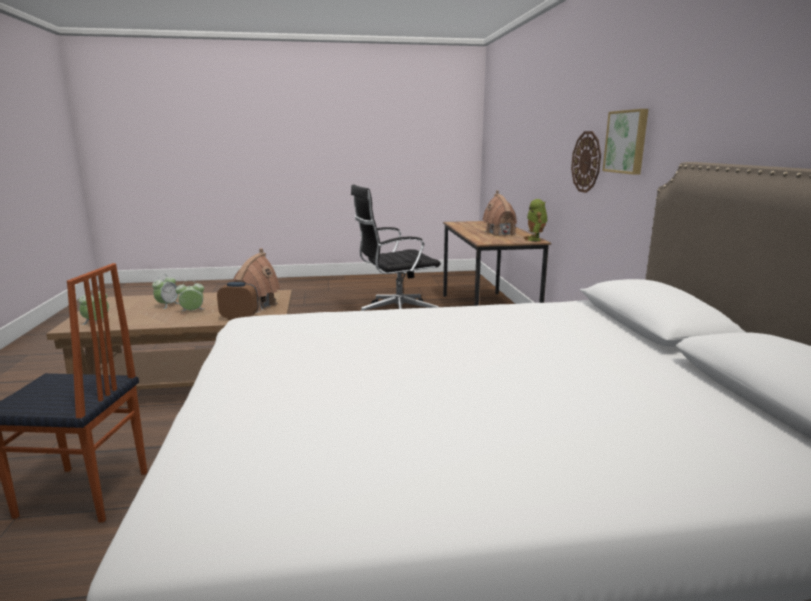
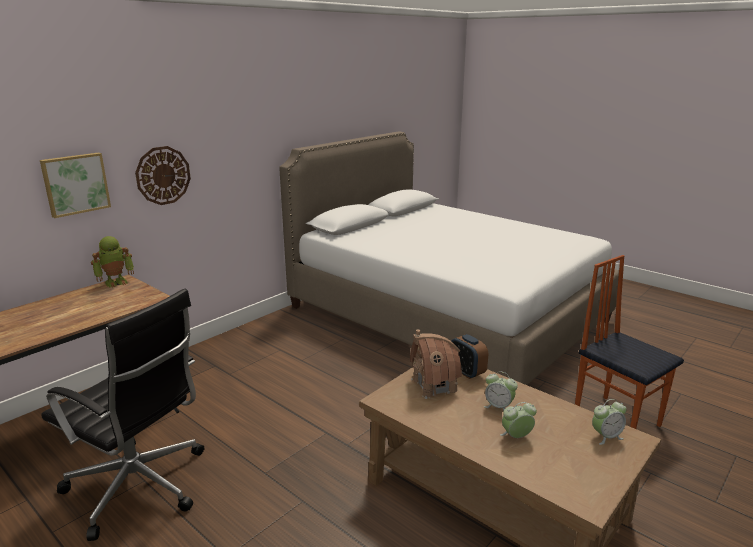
camera: 130 degrees left, 5 degrees up
toy house [483,190,517,235] -> none
picture [603,109,648,175] -> picture moved to [40,152,111,218]

